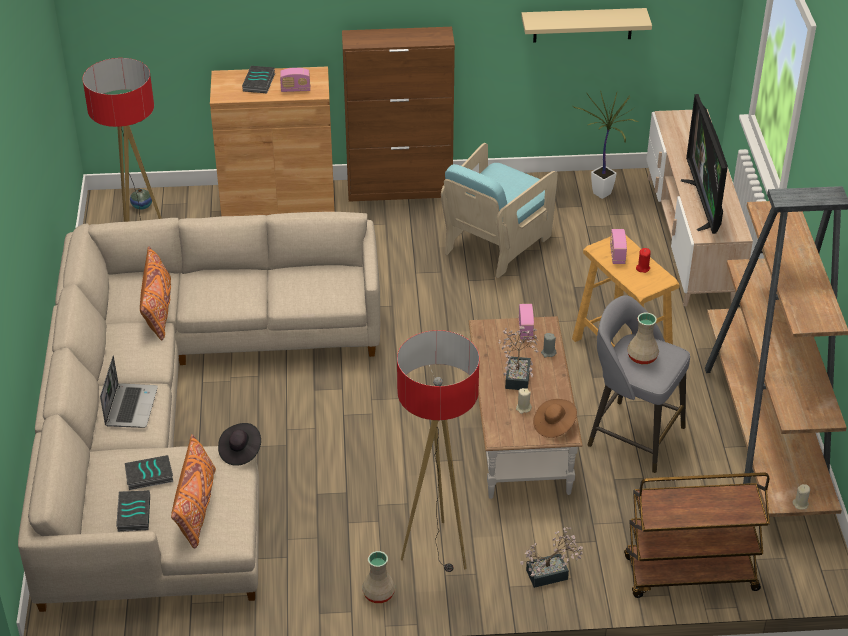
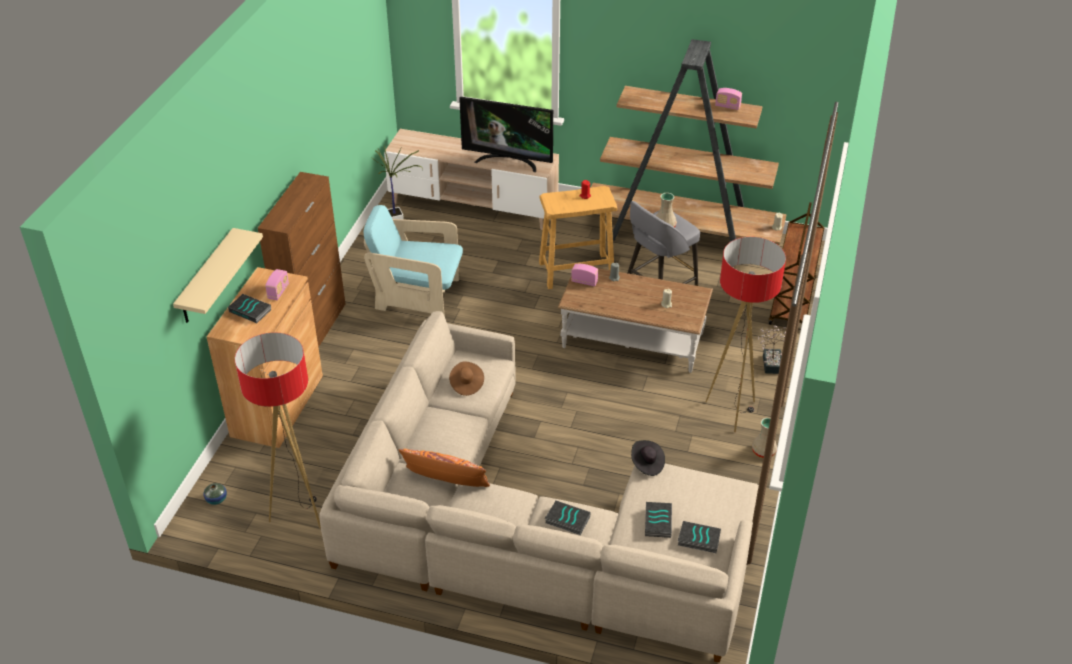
camera: 70 degrees left, 0 degrees up
laptop [100,356,158,428] -> book [545,500,591,535]
orange pillow [171,434,216,549] -> none
turquoise armchair [441,143,558,278] -> turquoise armchair turned 135 degrees clockwise [364,205,463,316]
potted plant [499,326,538,390] -> none
beige shelf [521,8,652,43] -> beige shelf moved to [173,228,263,323]
brown hat [533,399,577,438] -> brown hat moved to [449,361,484,396]
radio [610,229,627,264] -> radio moved to [715,88,742,110]

